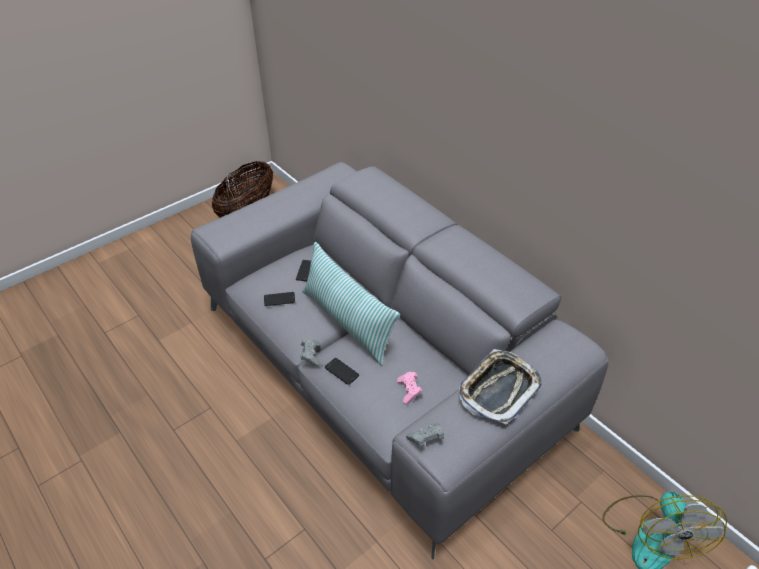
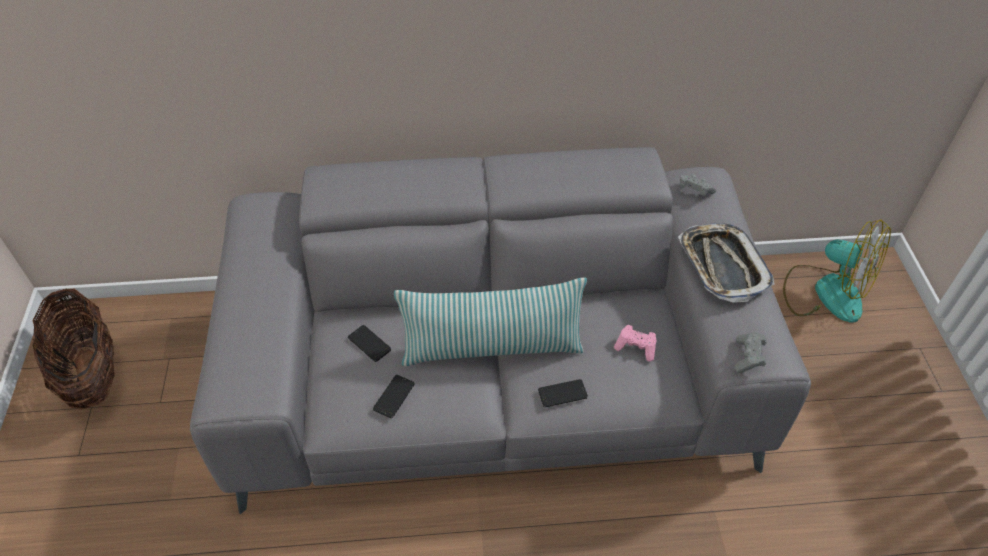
camera: 55 degrees left, 5 degrees up
grey game controller [300,338,321,367] -> grey game controller moved to [679,175,716,196]

